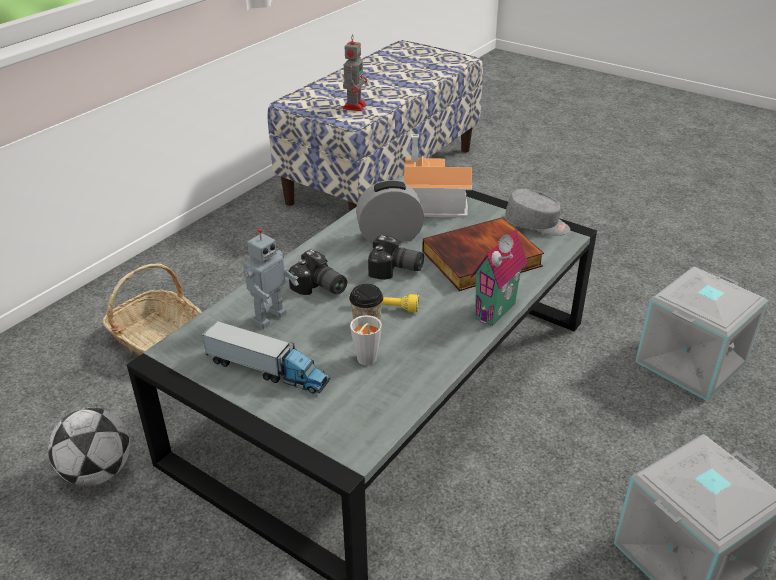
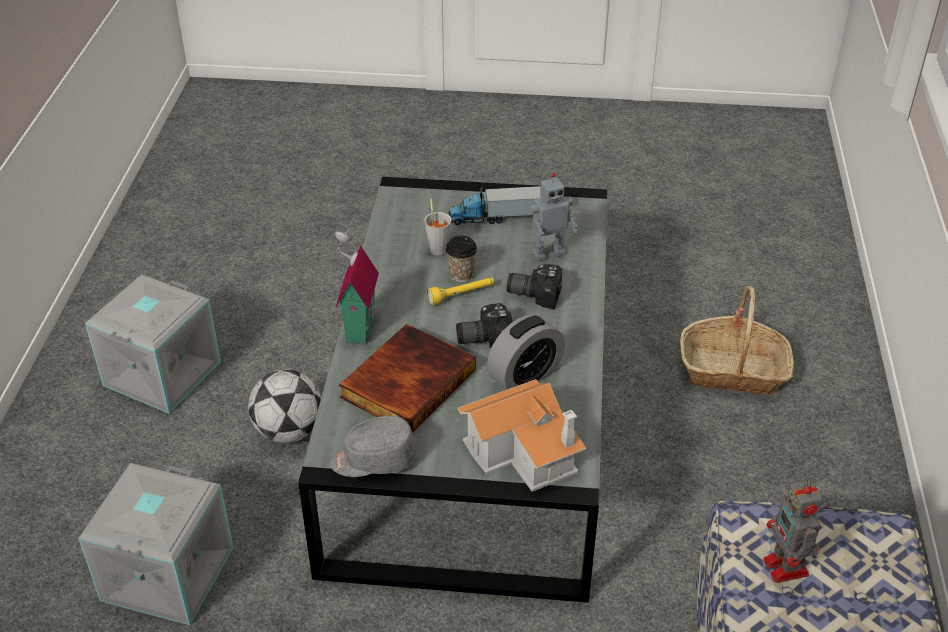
camera: 150 degrees right, 5 degrees up
football [48,408,130,486] -> football moved to [248,370,321,443]
toy robot [243,228,299,329] -> toy robot turned 120 degrees counterclockwise [530,173,578,262]

